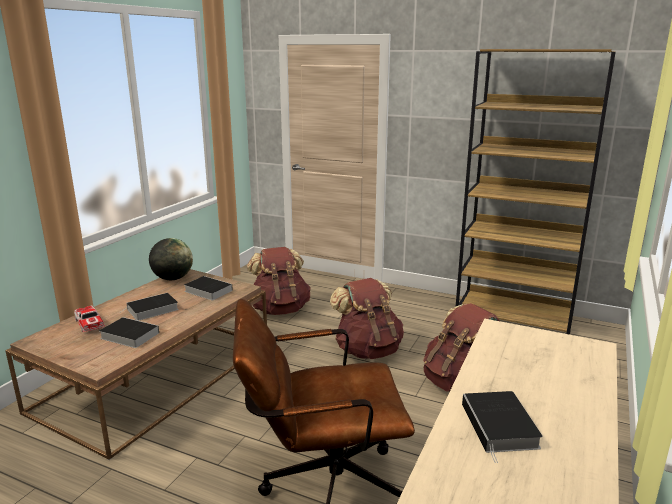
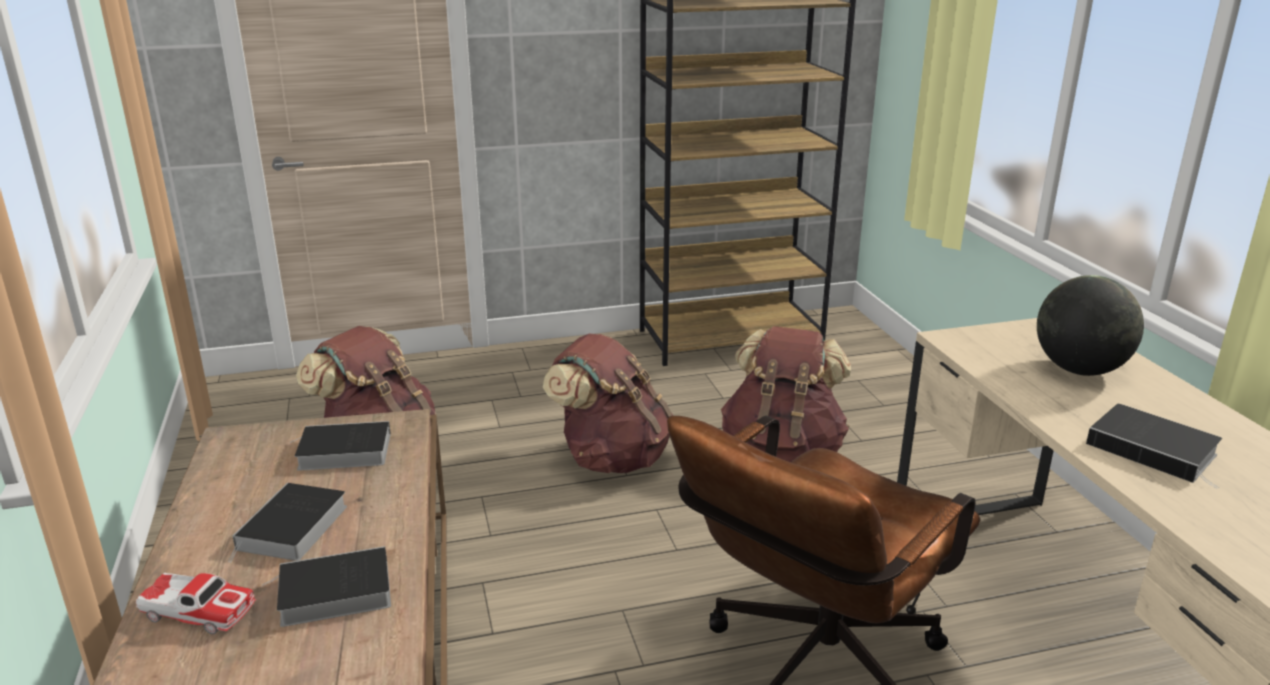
camera: 40 degrees left, 5 degrees up
globe [149,238,193,280] -> globe moved to [1037,275,1144,376]

